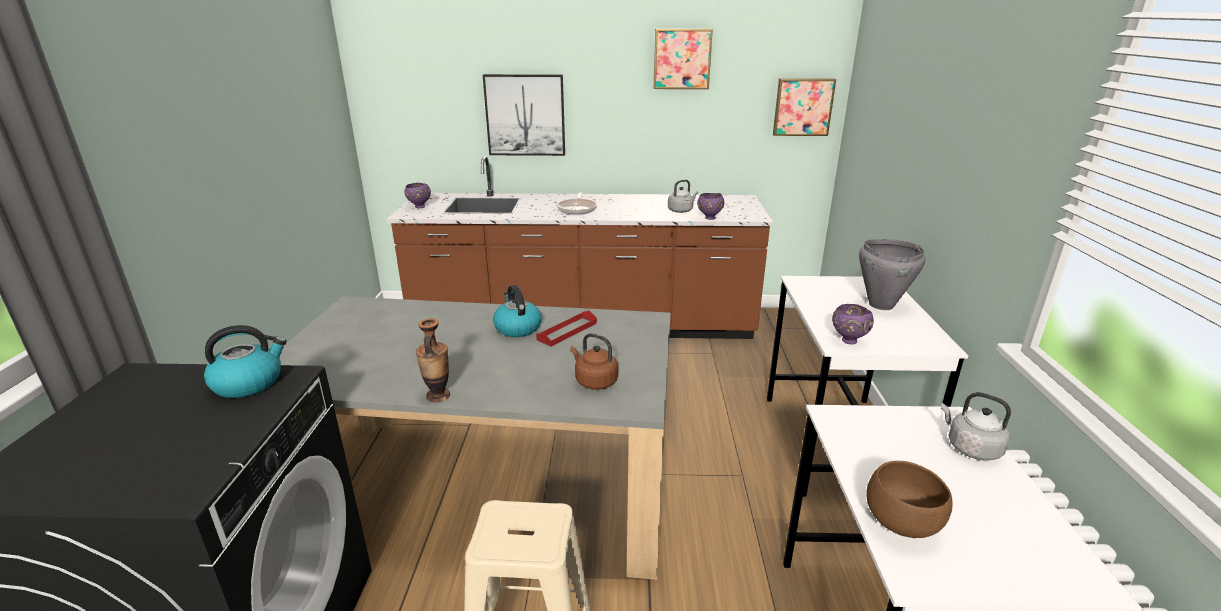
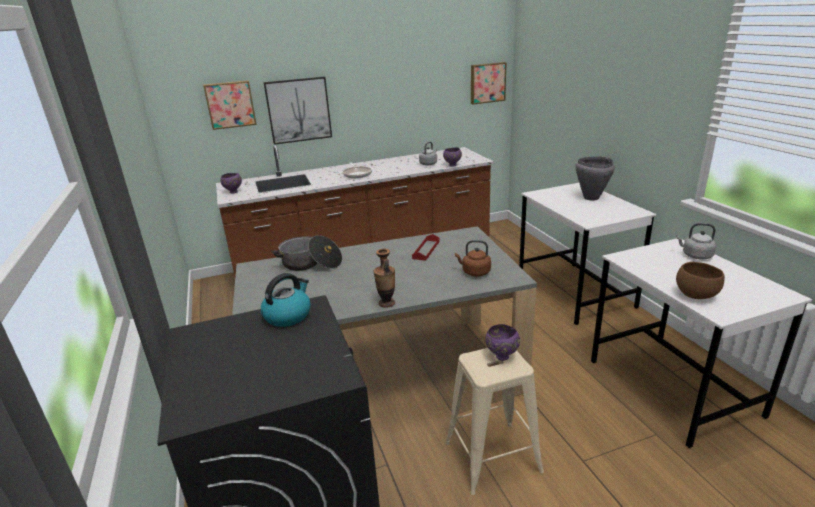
camera: 20 degrees left, 0 degrees up
kettle [493,285,542,337] -> none
picture [654,29,713,89] -> picture moved to [203,80,257,130]
purple bowl [832,304,874,345] -> purple bowl moved to [485,324,520,361]
none -> cooking pot [271,235,342,271]

